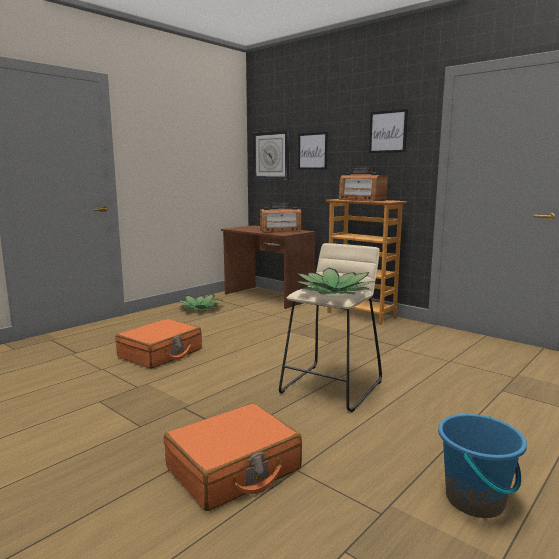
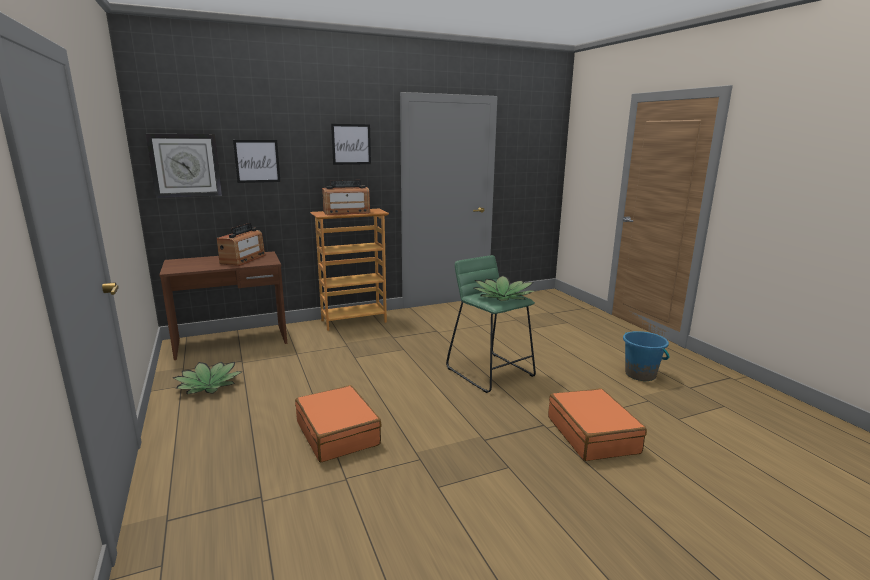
camera: 65 degrees left, 5 degrees up
beige stool [279,243,382,412] -> green stool [446,255,536,393]

